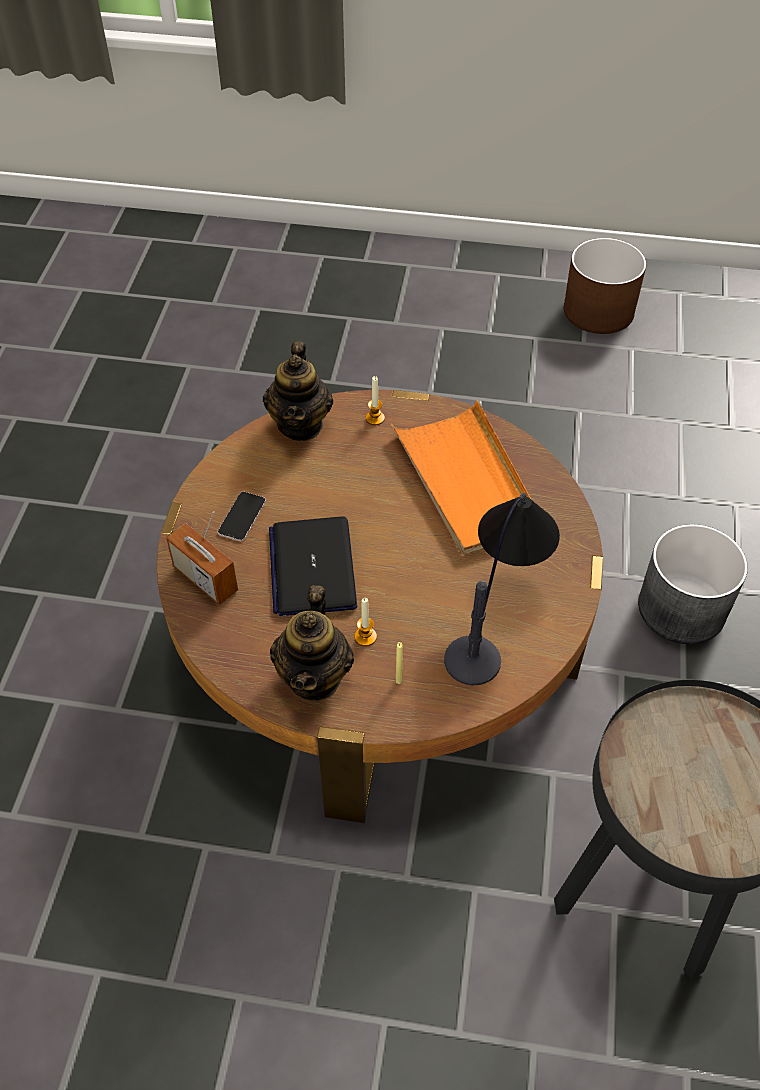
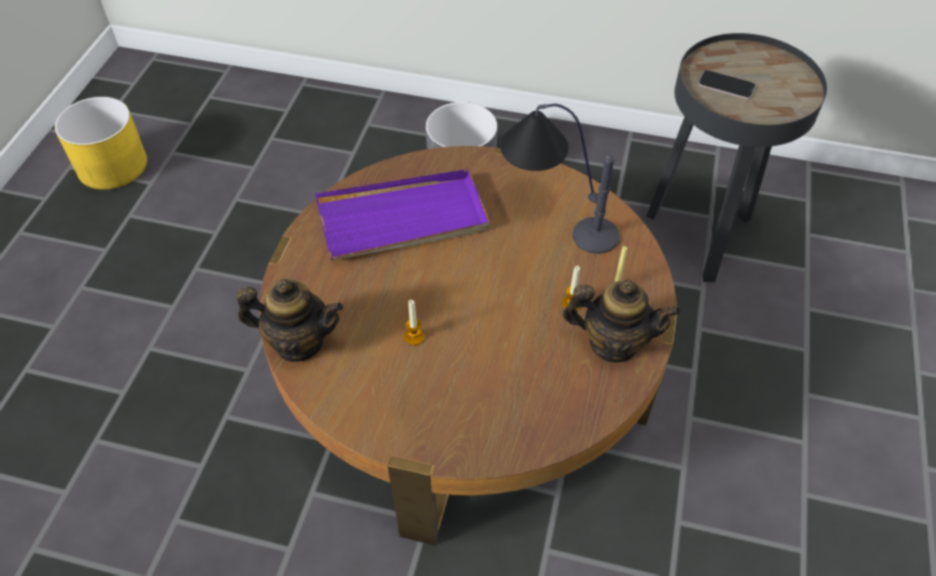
camera: 85 degrees left, 0 degrees up
radio [166,511,238,605] -> none
phone [218,492,266,541] -> phone moved to [698,70,756,99]
laptop [269,516,357,616] -> none
candle [366,376,385,425] -> candle moved to [404,300,424,345]
orange tray [391,400,532,555] -> purple tray [315,169,490,260]
brown planter [564,238,646,334] -> yellow planter [55,97,147,190]

